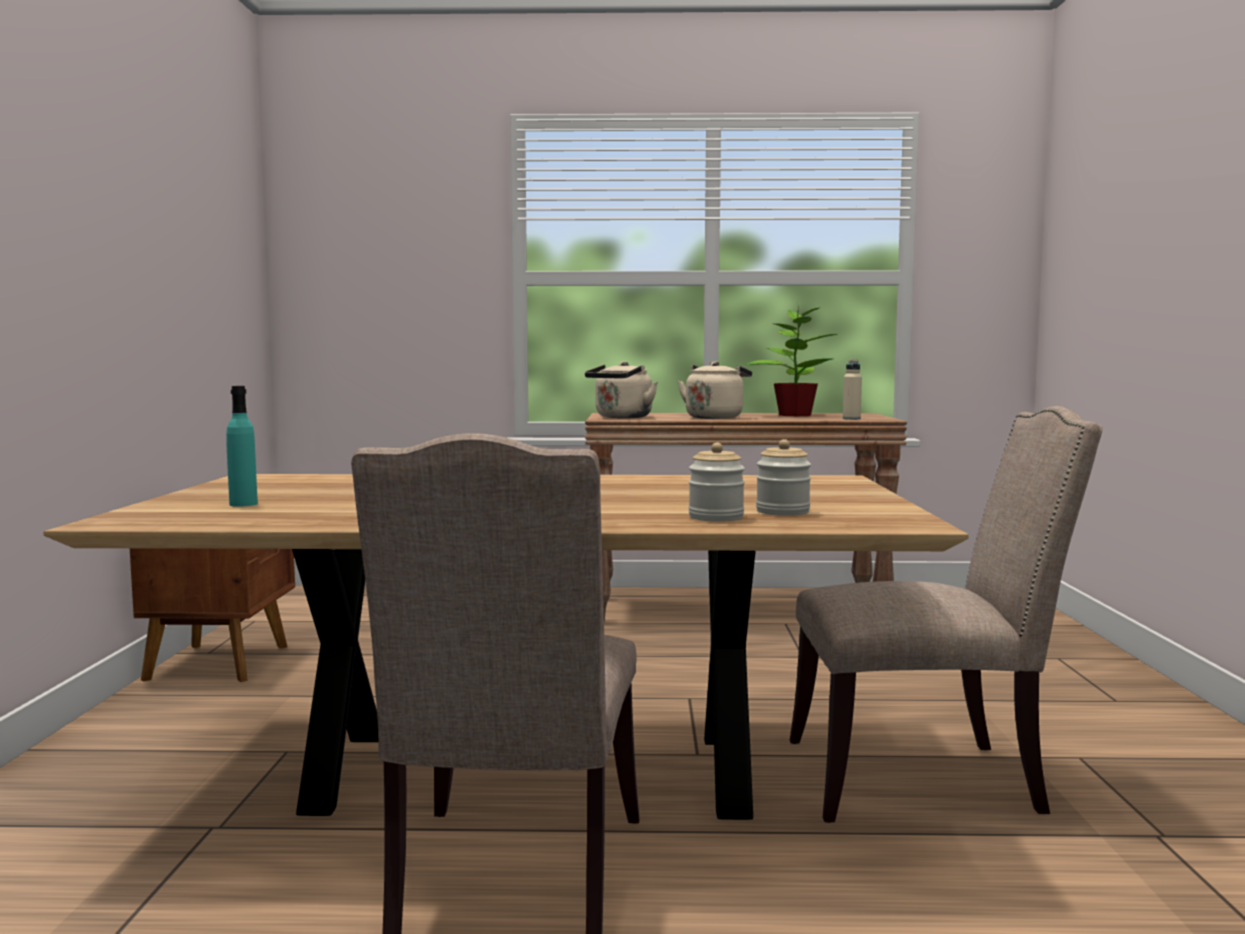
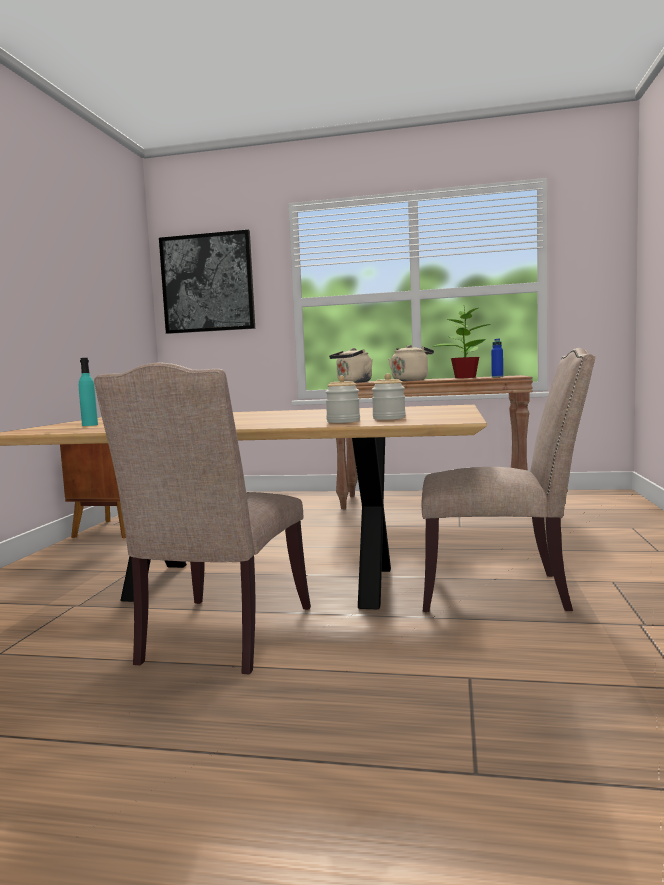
camera: 10 degrees right, 0 degrees up
beige bottle [843,359,862,420] -> blue bottle [491,339,503,378]
none -> picture [159,230,255,334]

